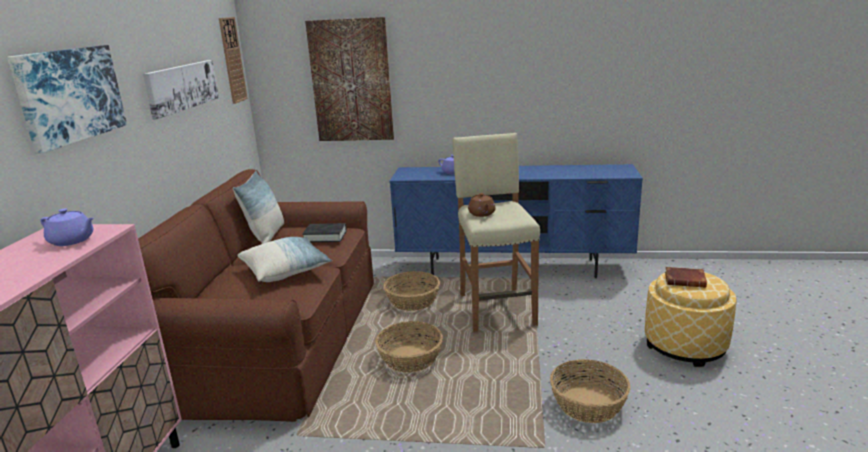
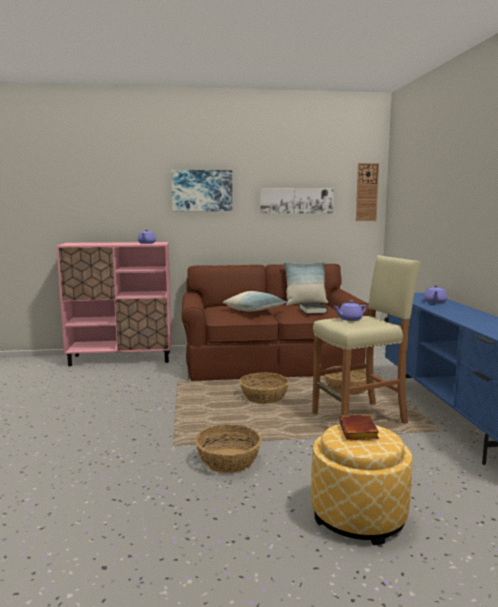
camera: 75 degrees right, 10 degrees down
picture [305,17,394,141] -> none
brown teapot [468,193,495,217] -> purple teapot [334,300,366,321]

